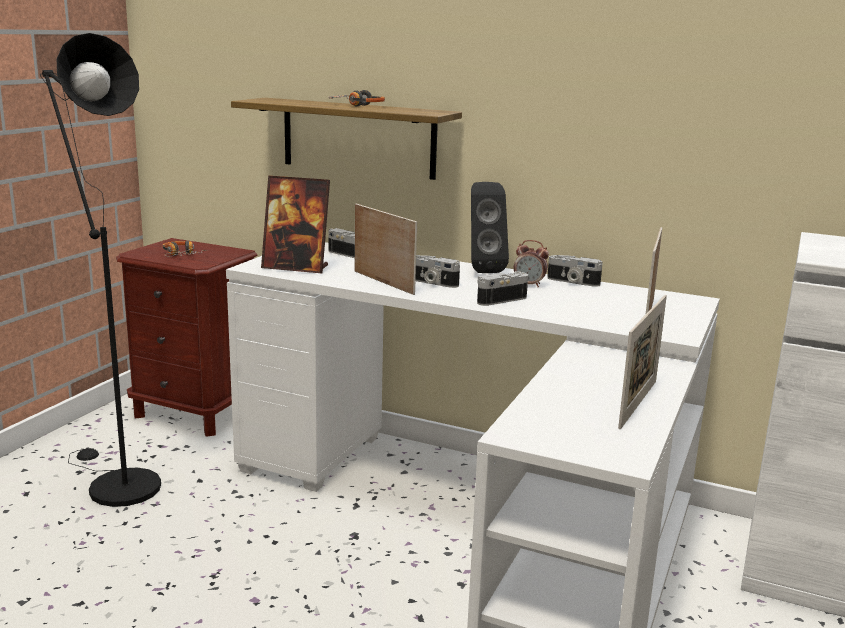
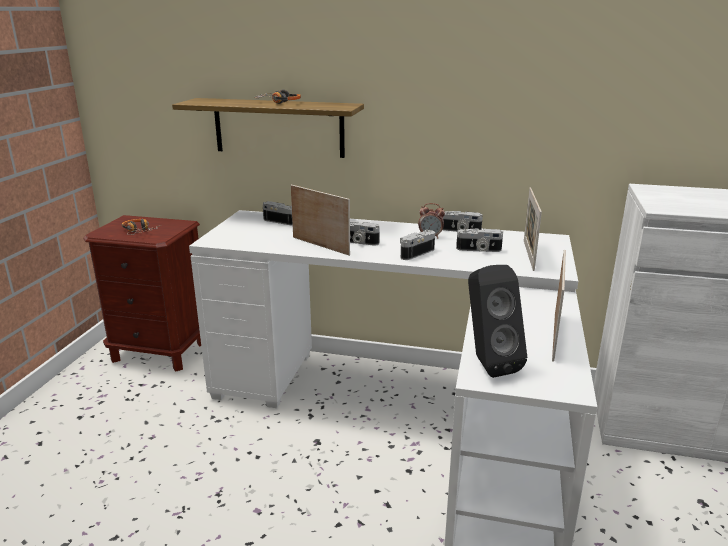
camera: 10 degrees left, 5 degrees up
black floor lamp [40,33,161,507] -> none
picture frame [261,176,330,273] -> none
black speaker [471,182,509,273] -> black speaker moved to [468,265,527,378]
none -> camera [456,228,503,252]

